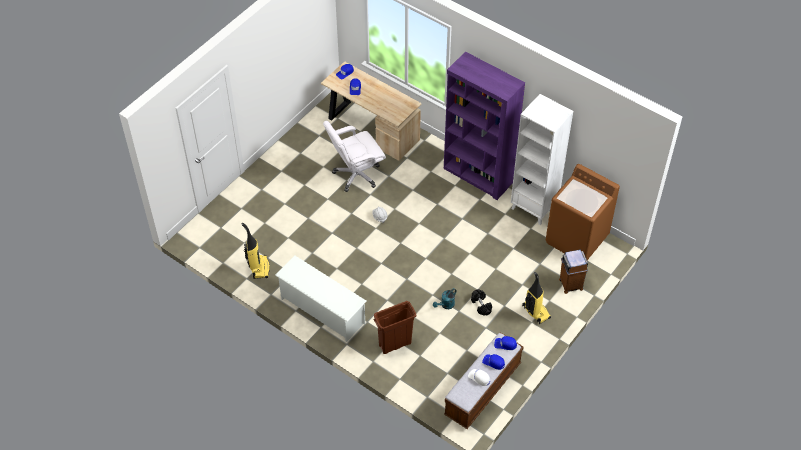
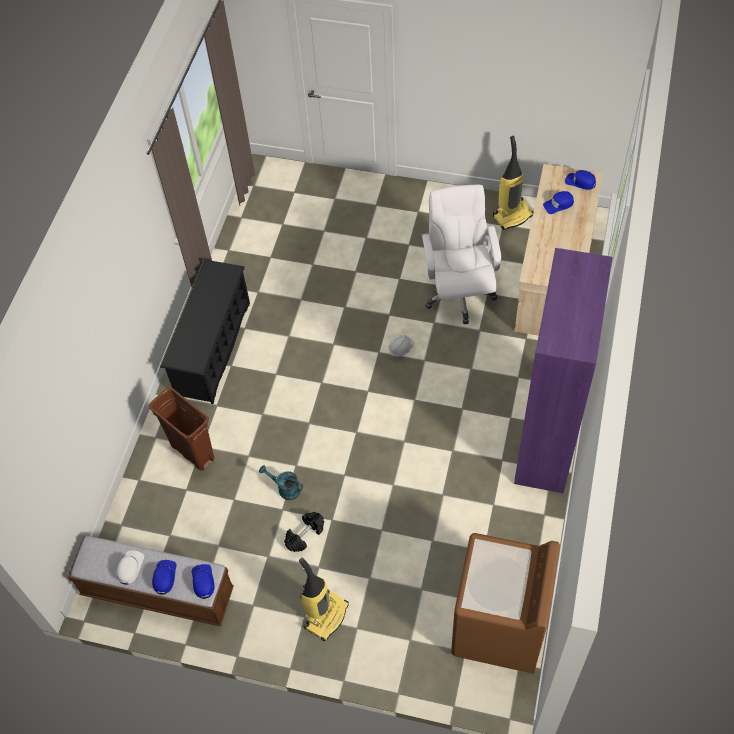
camera: 70 degrees right, 5 degrees up
vacuum cleaner [242,223,270,279] -> vacuum cleaner moved to [493,136,533,230]
white shoe rack [275,255,367,342] -> black shoe rack [160,259,250,404]
white office chair [323,121,386,192] -> white office chair turned 45 degrees clockwise [422,184,501,324]
white bookcase [511,94,573,225] -> none
brown trash can [559,250,588,294] -> none

